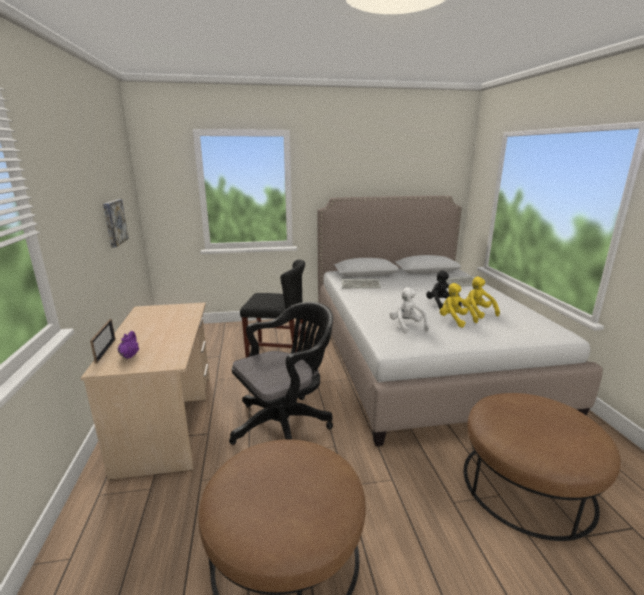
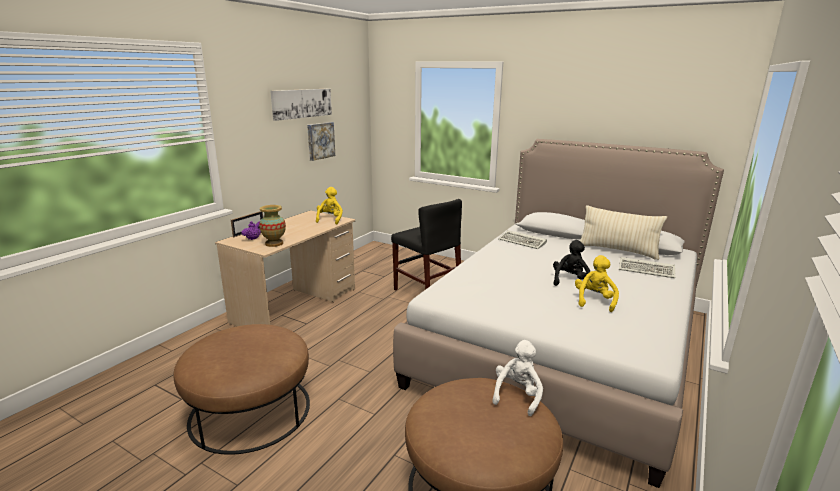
camera: 40 degrees right, 0 degrees up
black office chair [229,302,333,445] -> none
white plush toy [389,287,429,334] -> white plush toy moved to [492,340,543,416]
yellow plush toy [440,283,478,328] -> yellow plush toy moved to [316,187,343,224]
none -> vase [259,205,286,247]
none -> picture [270,89,332,121]
none -> beige pillow [580,205,667,260]

